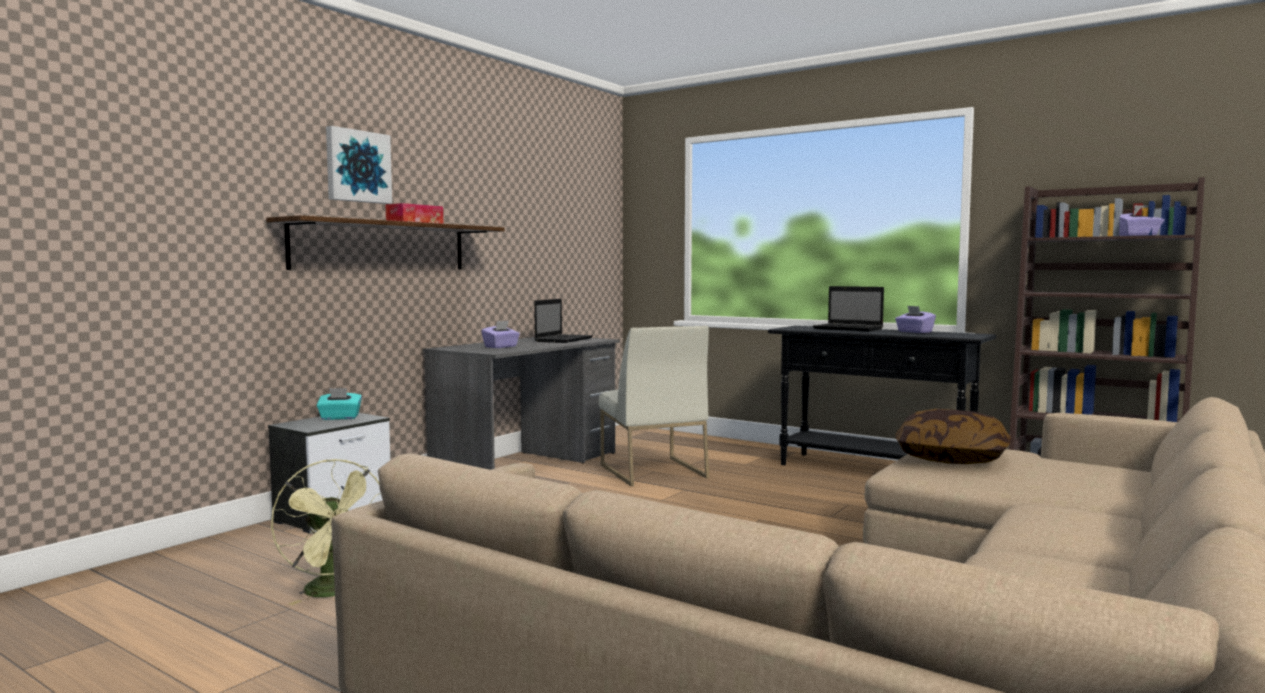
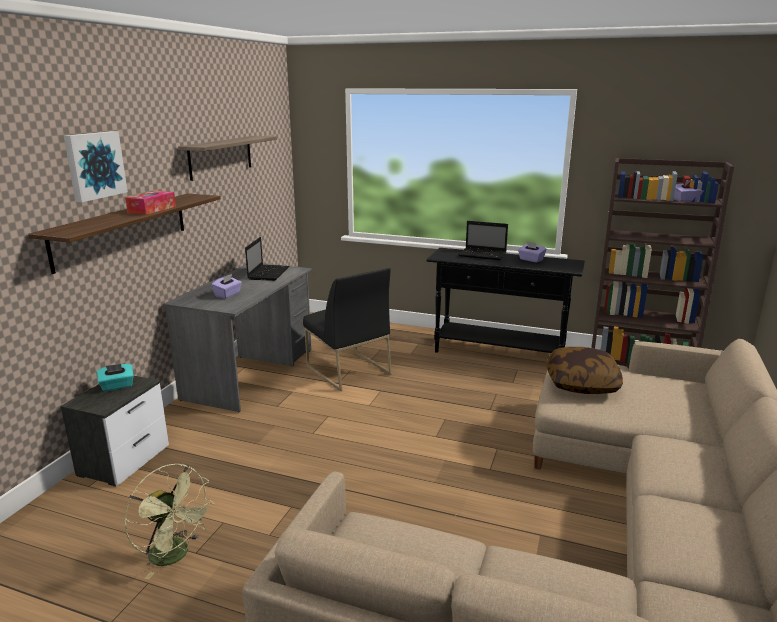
camera: 15 degrees left, 15 degrees up
white chair [599,326,709,486] -> black chair [303,268,392,391]
none -> shelf [178,136,277,181]

